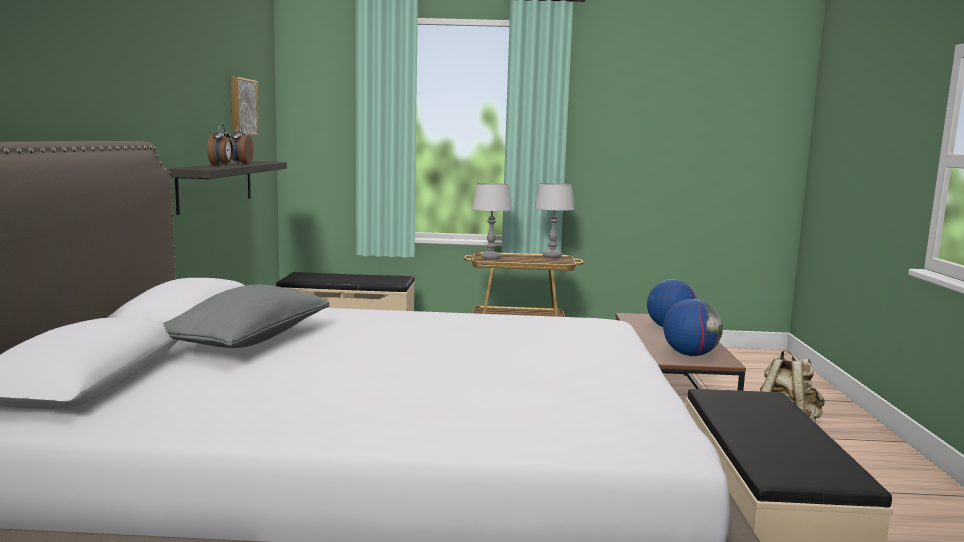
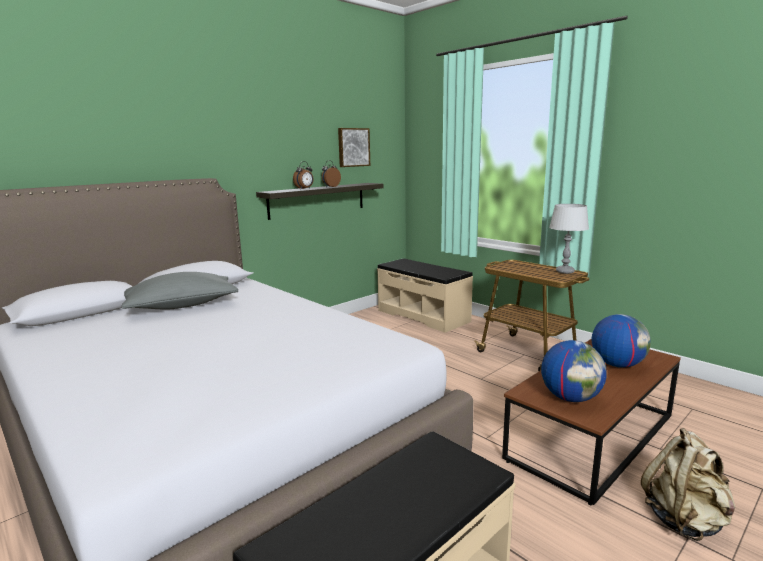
camera: 45 degrees right, 5 degrees up
grey table lamp [472,183,513,260] -> none

